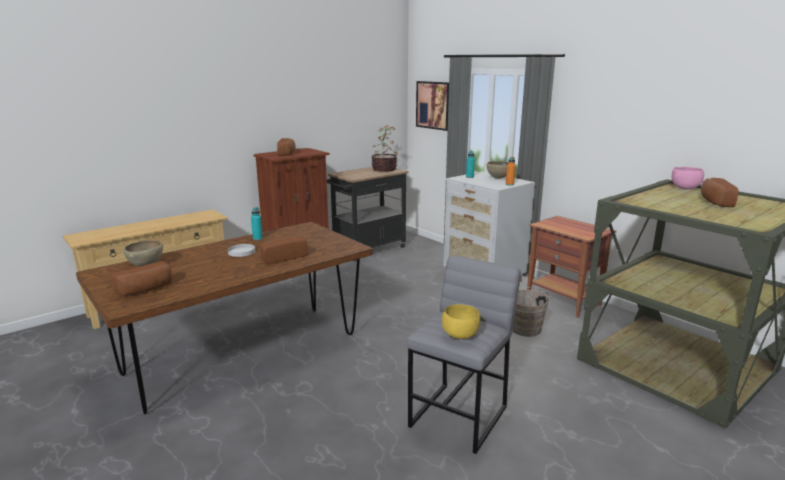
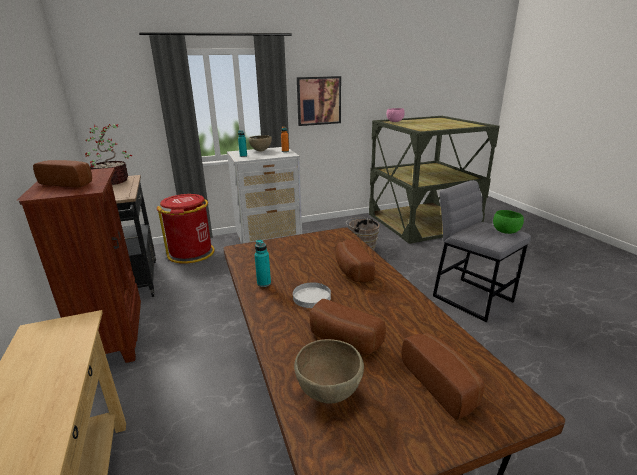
camera: 70 degrees left, 5 degrees up
picture [416,81,449,131] -> picture moved to [297,76,341,126]
yellow bowl [442,304,480,339] -> green bowl [493,210,524,234]
nightstand [527,216,616,317] -> none
bread [701,178,739,207] -> bread moved to [310,299,386,355]
none -> red trash can [157,194,215,264]

